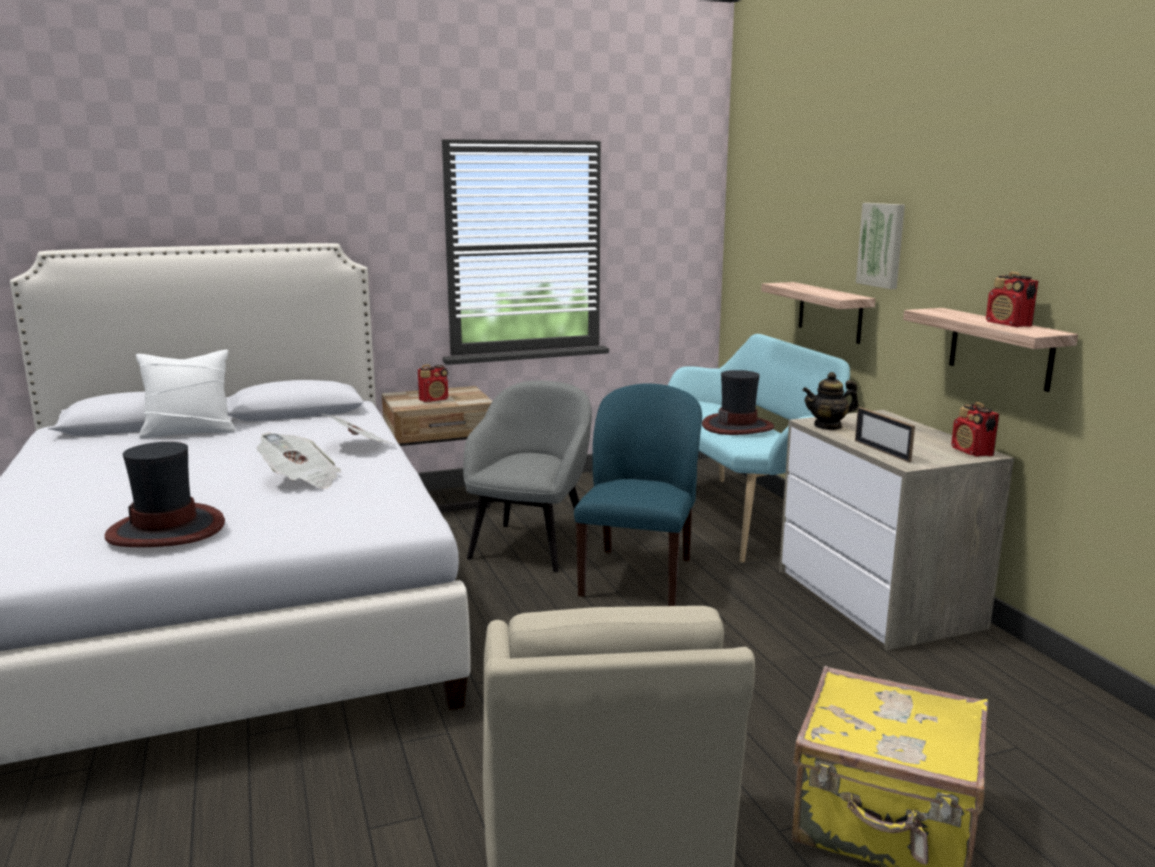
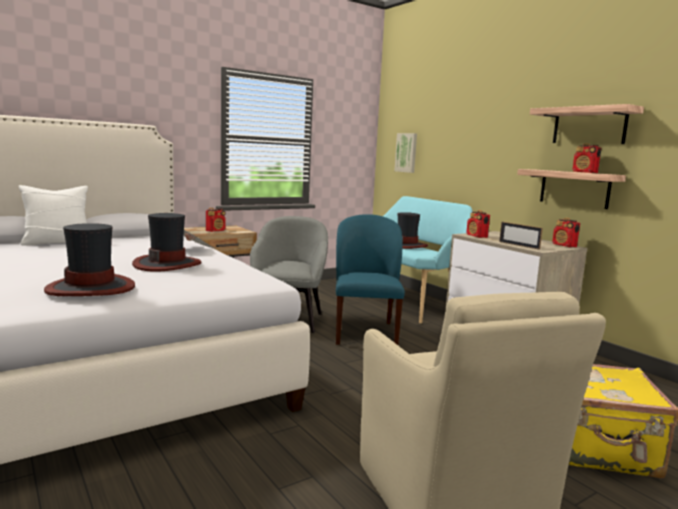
camera: 15 degrees left, 5 degrees down
newspaper [256,433,341,489] -> hat [132,213,201,272]
shelf [761,282,875,344] -> shelf moved to [530,104,644,144]
teapot [802,372,859,430] -> radio [466,210,490,238]
picture [856,203,905,289] -> picture moved to [394,133,417,173]

